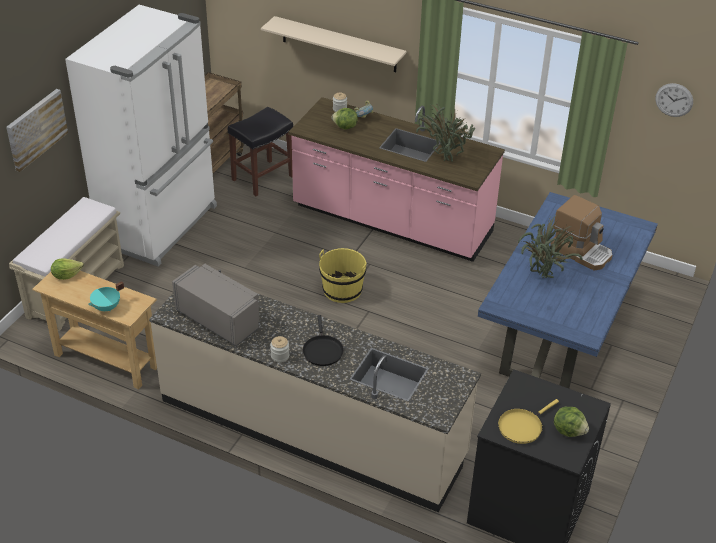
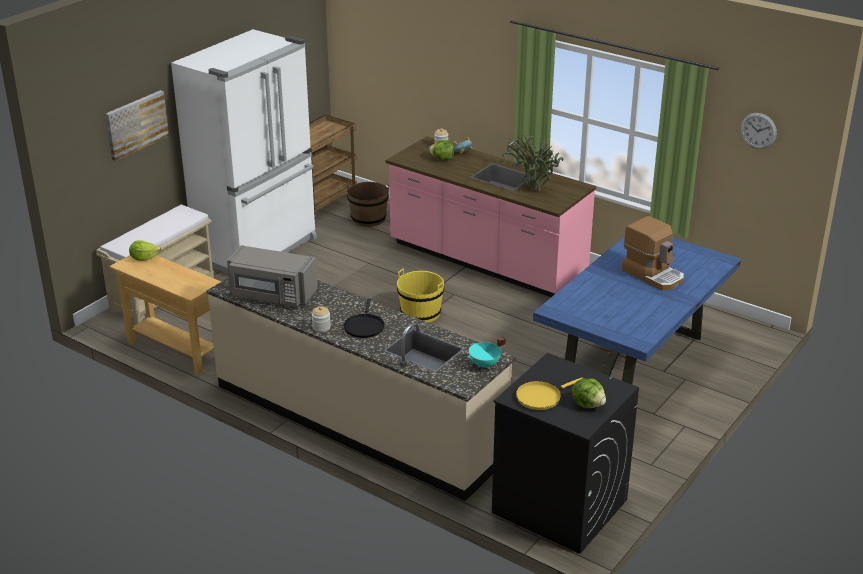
camera: 10 degrees right, 10 degrees down
turquoise cooking pot [88,281,124,311] -> turquoise cooking pot moved to [467,337,506,369]
grey microwave [172,264,259,346] -> grey microwave turned 150 degrees clockwise [227,245,318,307]
black stool [228,107,293,196] -> brown bucket [346,182,389,227]
beige shelf [261,16,407,72] -> none
potted plant [518,217,582,278] -> none

